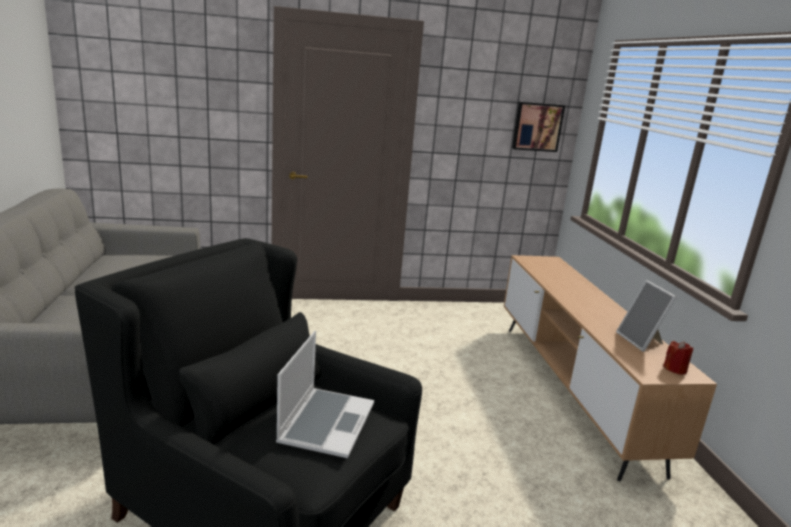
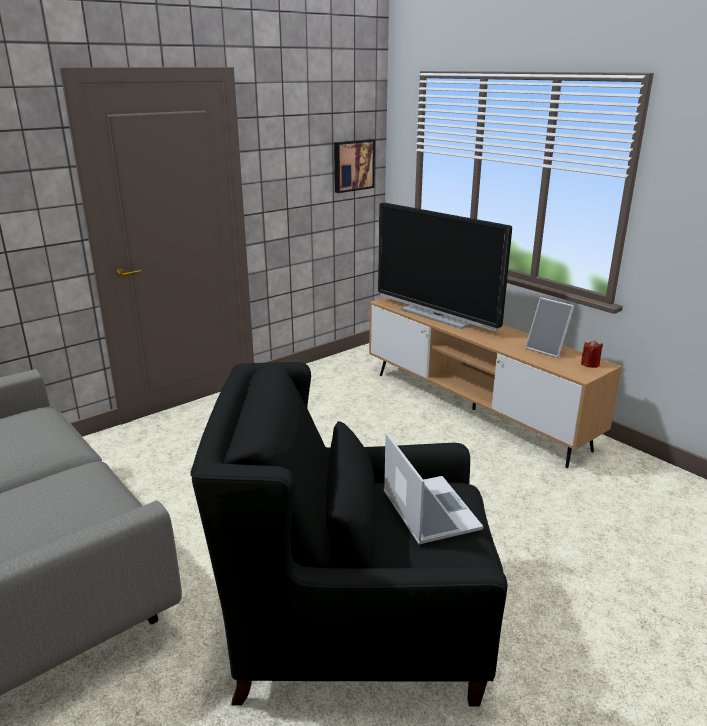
camera: 30 degrees left, 5 degrees up
none -> television [378,202,512,331]

